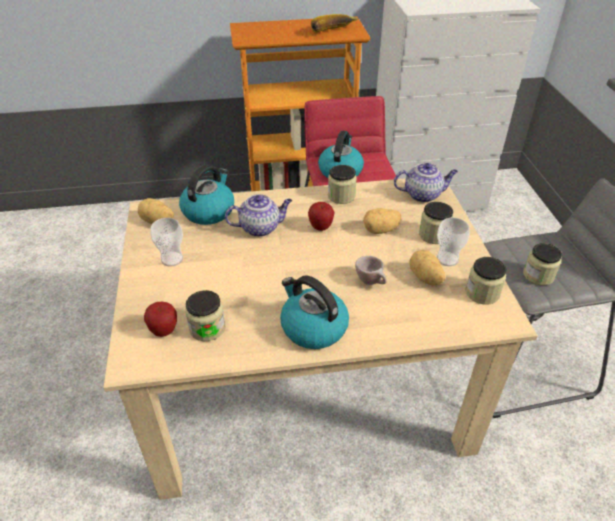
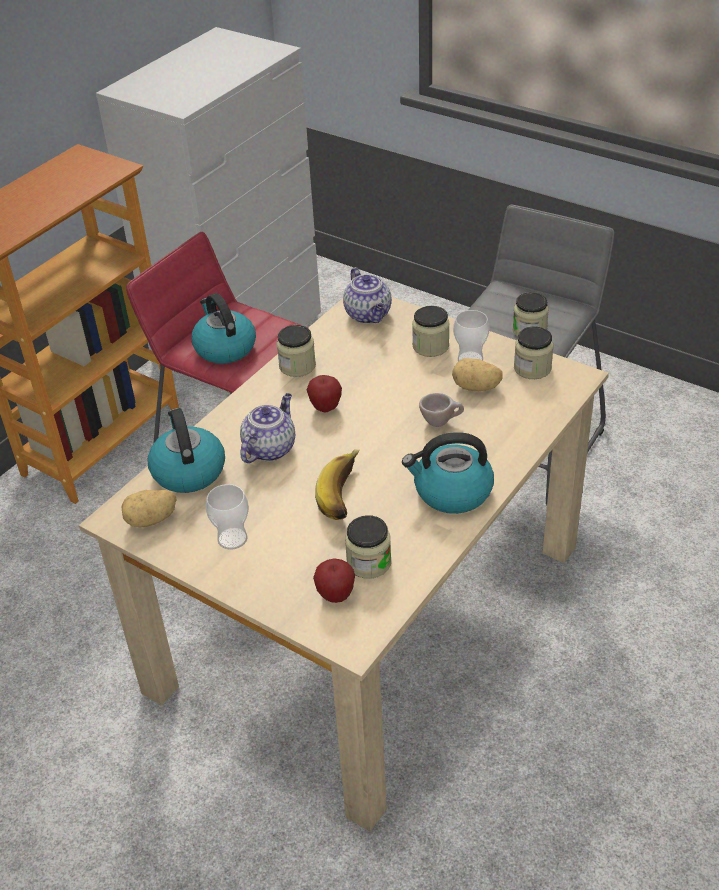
camera: 45 degrees left, 0 degrees up
banana [311,14,358,33] -> banana moved to [315,450,360,520]
potato [363,208,401,234] -> none
teapot [394,163,458,202] -> teapot turned 120 degrees clockwise [343,267,392,324]

